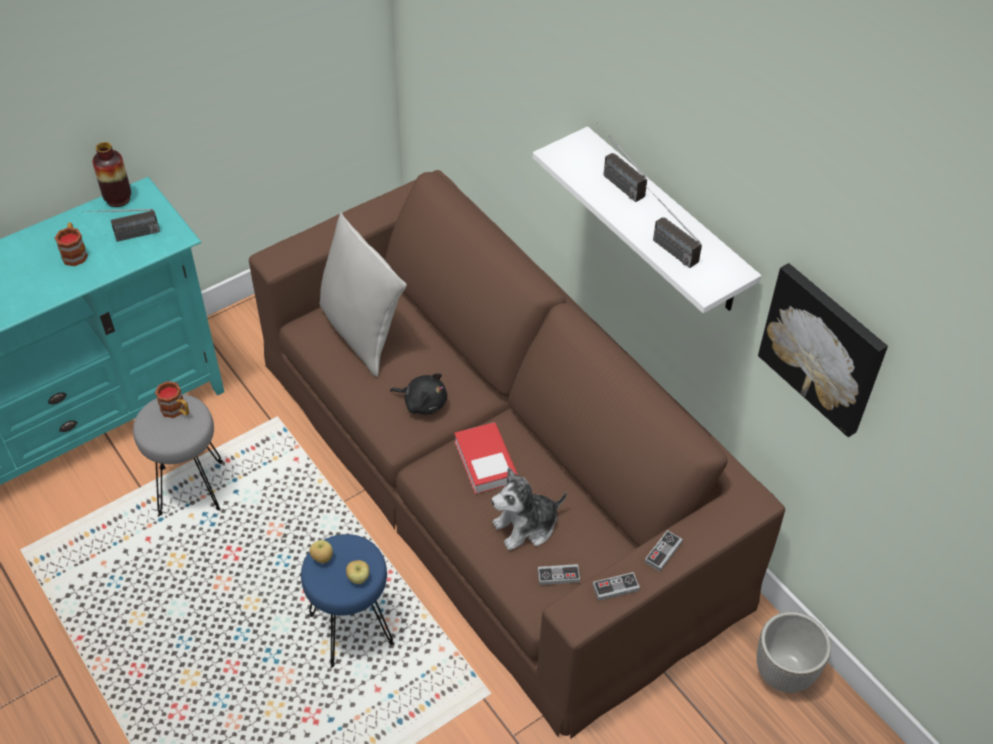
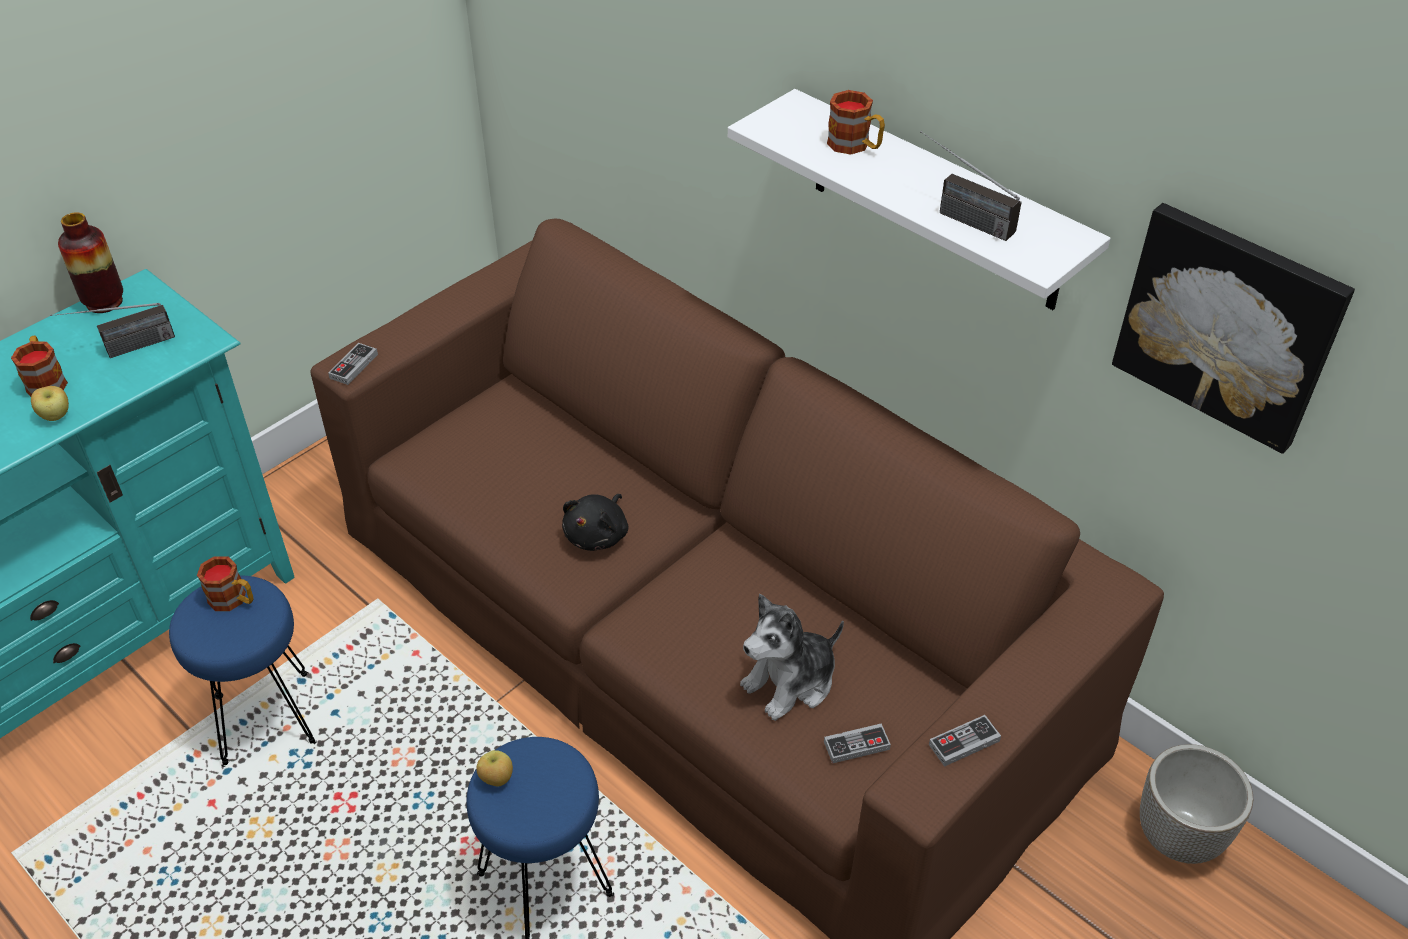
camera: 10 degrees left, 5 degrees down
grey stool [133,394,223,516] -> blue stool [169,576,317,767]
grey pillow [320,212,407,377] -> none
apple [346,560,369,584] -> apple moved to [31,386,69,421]
black plush toy [390,373,447,415] -> black plush toy turned 105 degrees clockwise [562,494,628,551]
book [454,422,518,494] -> none
radio [597,122,647,202] -> mug [827,90,885,155]
game controller [644,530,683,571] -> game controller moved to [328,343,378,385]

